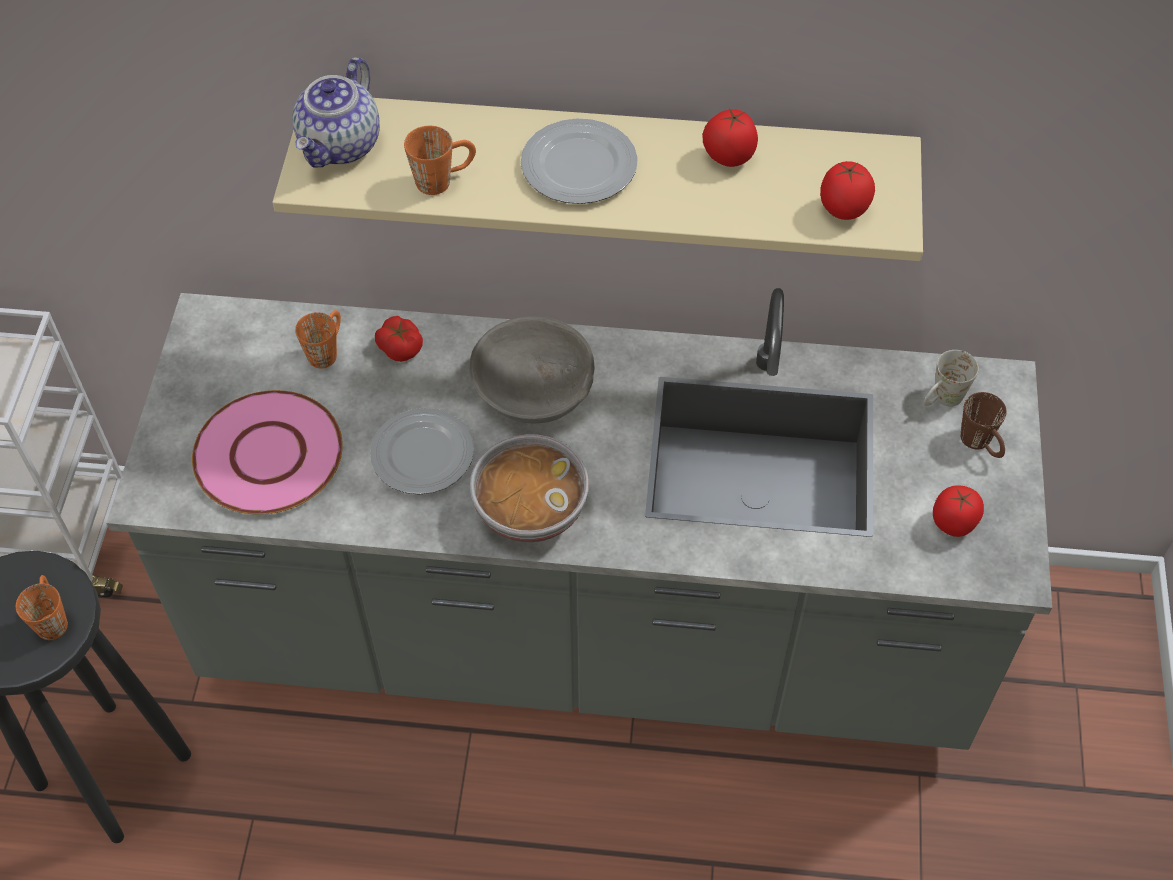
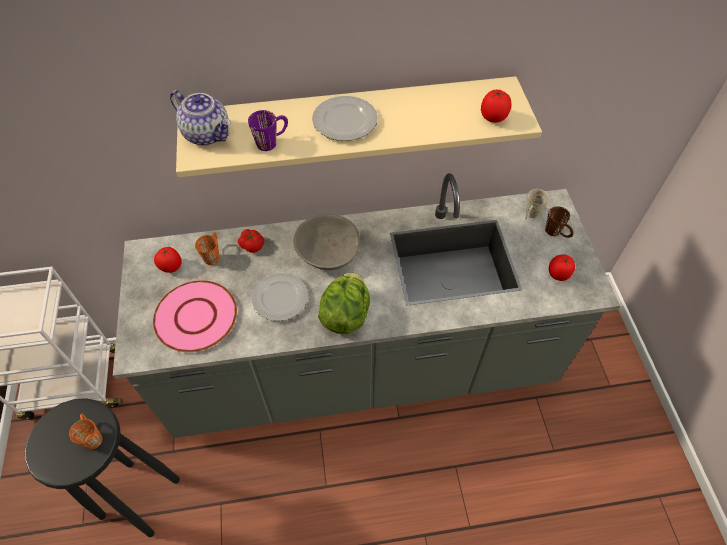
camera: 15 degrees left, 0 degrees up
teapot [292,57,380,168] -> teapot turned 60 degrees counterclockwise [170,90,231,146]
orange mug [404,126,476,195] -> purple mug [248,110,288,151]
bowl [470,434,589,543] -> lettuce [318,272,370,334]
tomato [702,108,758,167] -> tomato moved to [154,247,182,273]

